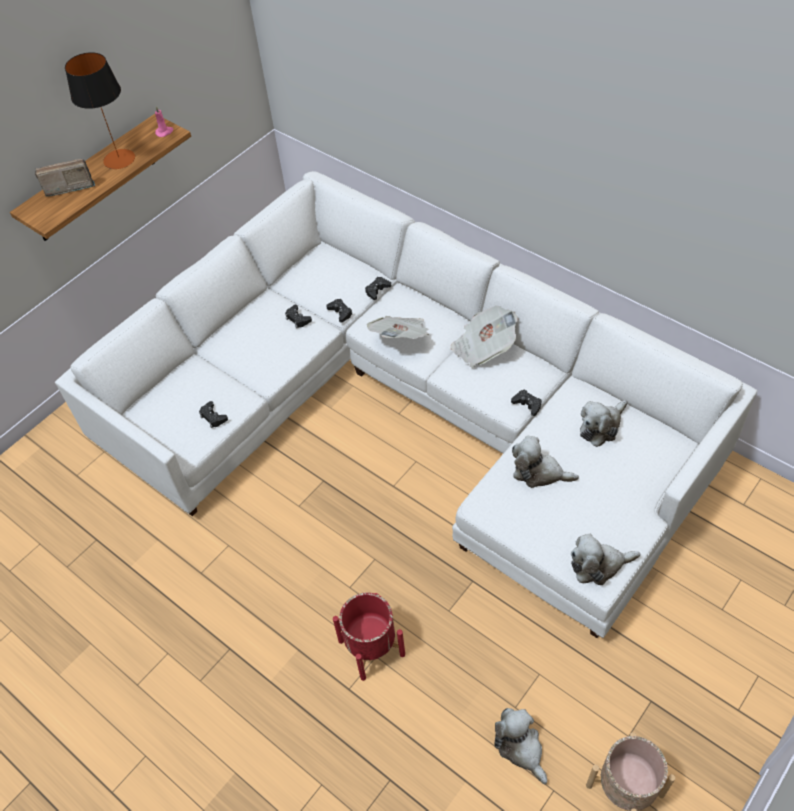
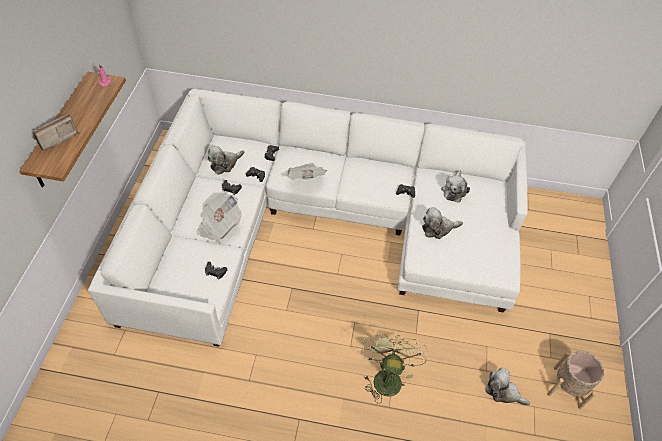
camera: 35 degrees left, 0 degrees up
table lamp [65,52,135,169] -> none
red planter [333,593,405,681] -> green fan [361,334,427,404]
newspaper [451,305,518,368] -> newspaper moved to [196,194,242,242]
plush toy [571,534,640,585] -> plush toy moved to [207,146,244,175]

